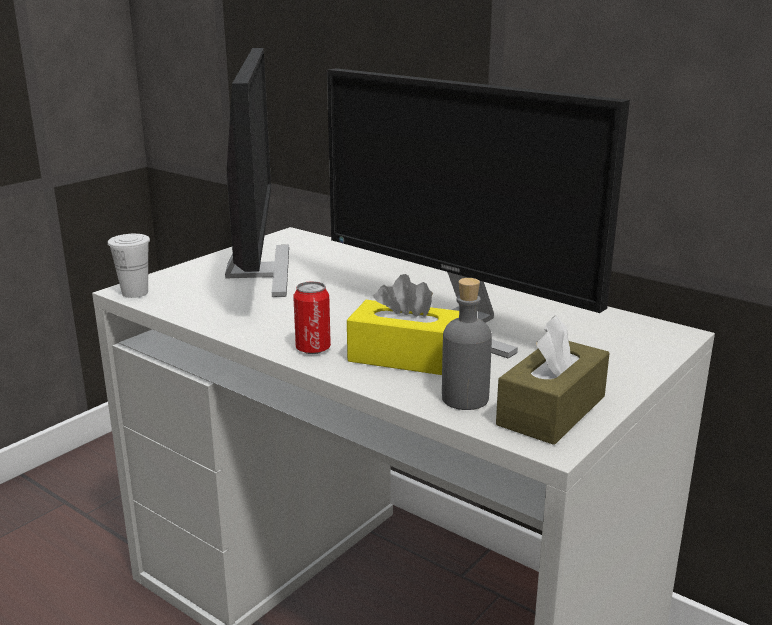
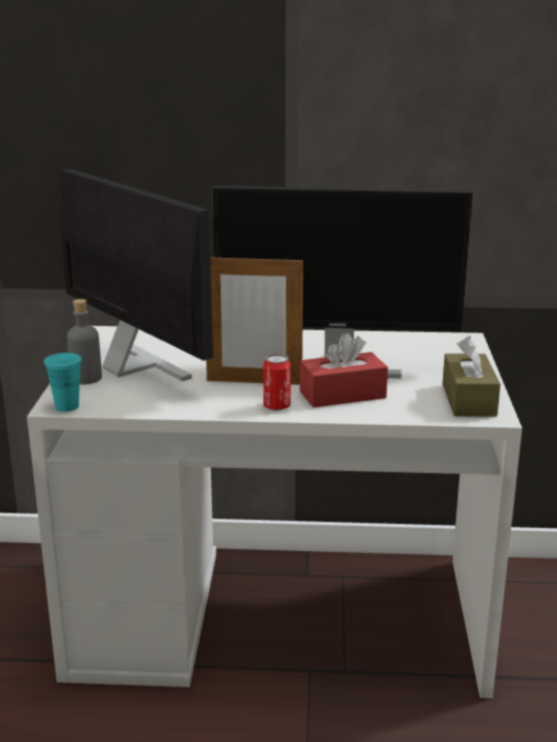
camera: 35 degrees left, 0 degrees up
white cup [108,234,150,298] -> turquoise cup [44,353,82,412]
yellow tissue box [347,274,459,375] -> red tissue box [300,333,388,408]
grey bottle [442,278,492,410] -> grey bottle moved to [67,299,102,384]
none -> picture frame [206,253,303,385]

